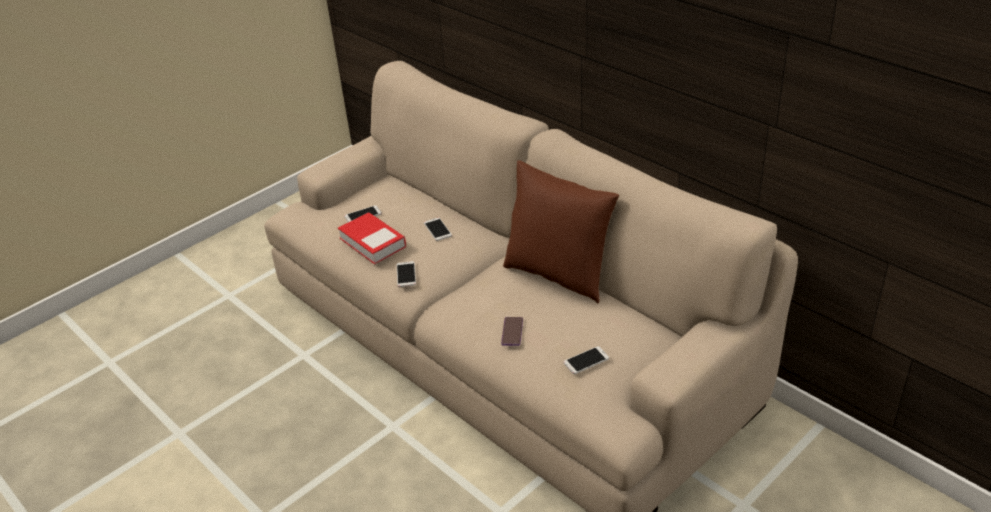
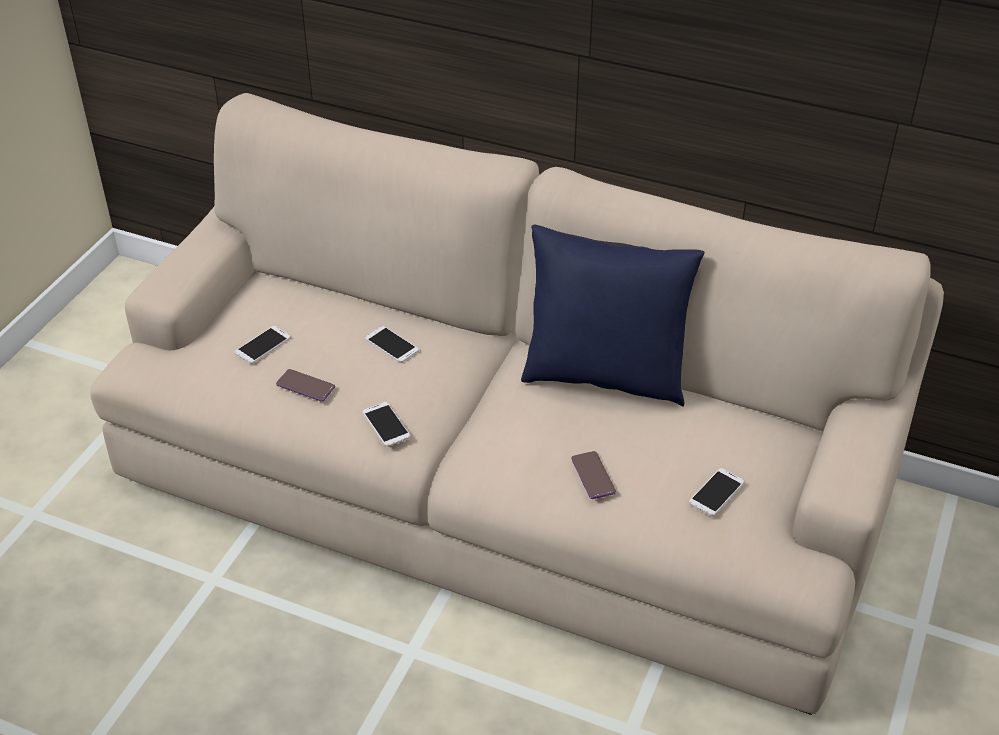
camera: 25 degrees left, 5 degrees up
book [338,212,406,264] -> phone [276,369,335,401]
brown pillow [503,160,619,303] -> blue pillow [521,225,705,407]

